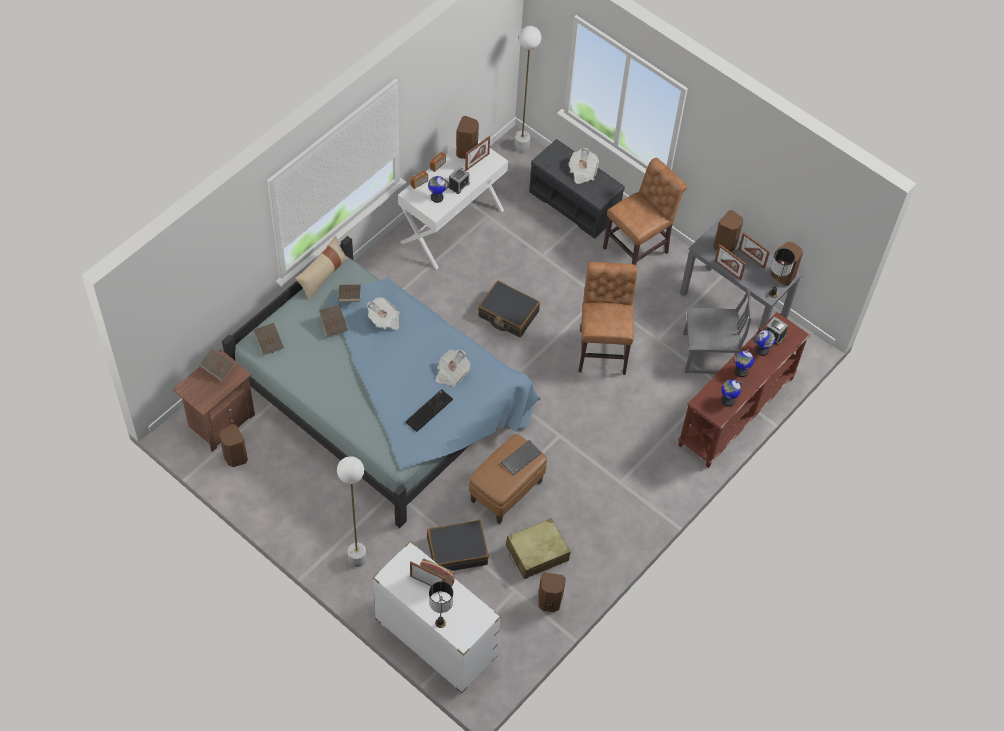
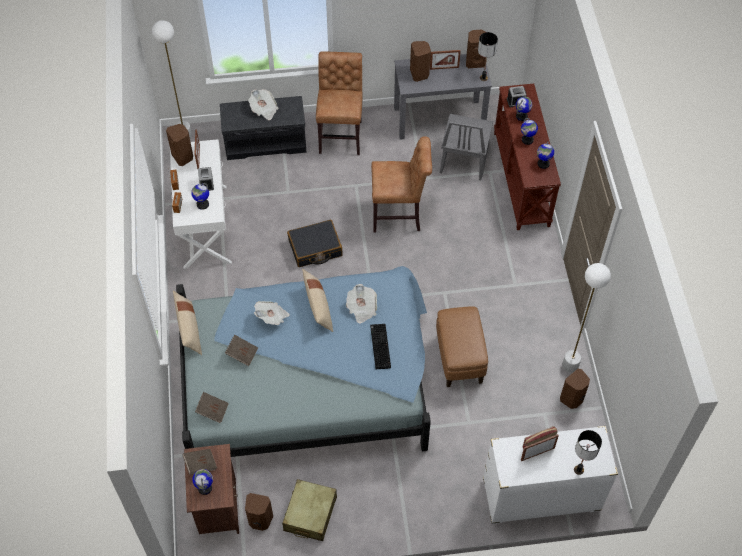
camera: 45 degrees left, 0 degrees up
white floor lamp [337,456,366,567] -> white floor lamp moved to [562,263,611,373]
brown book [338,284,361,302] -> none
black suitcase [427,520,489,571] -> none
keyboard [501,440,542,475] -> none
beige suitcase [506,518,571,579] -> beige suitcase moved to [282,479,337,541]
brown chair [579,262,637,375] -> brown chair turned 135 degrees clockwise [371,136,432,232]
grey chair [683,288,752,374] -> grey chair turned 150 degrees clockwise [440,114,493,180]
picture frame [715,244,746,280] -> none
none -> globe [192,469,213,495]
none -> beige pillow [302,269,333,332]

